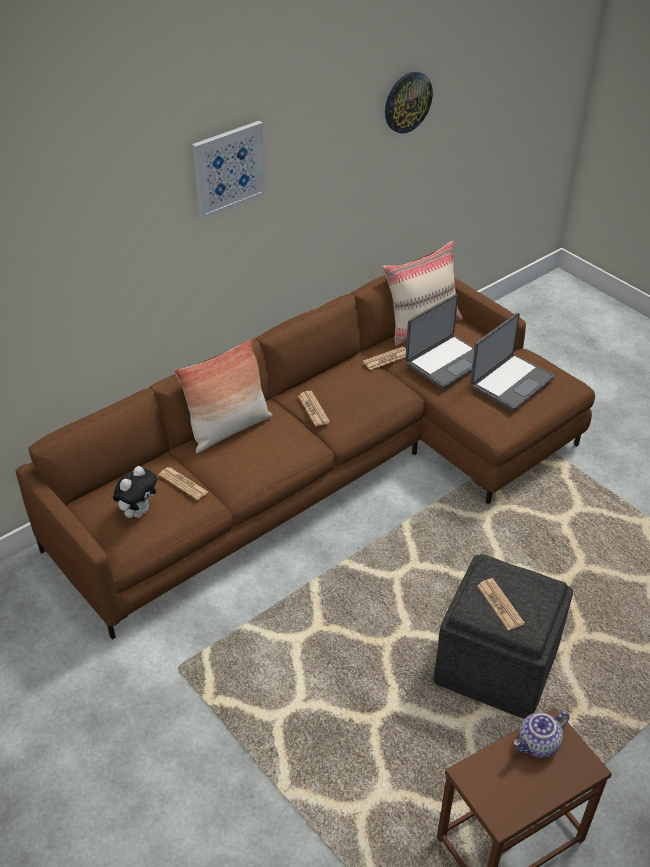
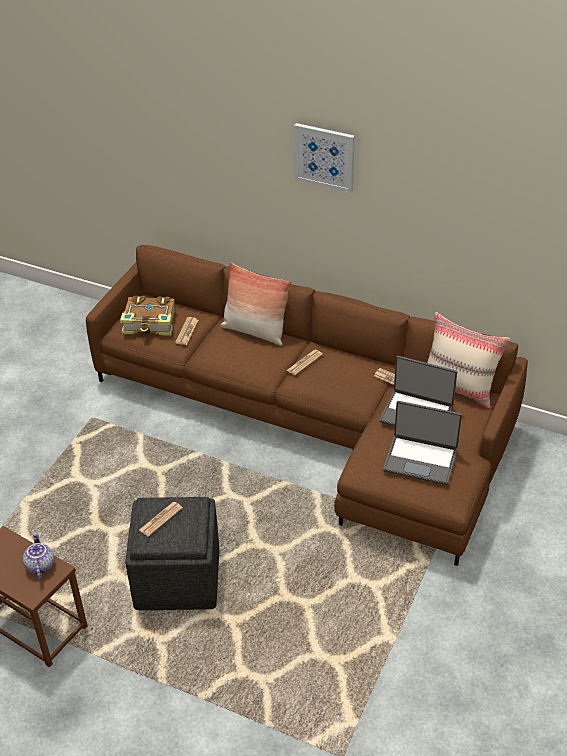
camera: 65 degrees right, 0 degrees up
plush toy [113,466,157,518] -> book [120,296,176,336]
wall clock [385,72,433,134] -> none
teapot [514,711,570,758] -> teapot turned 45 degrees clockwise [23,533,54,579]

